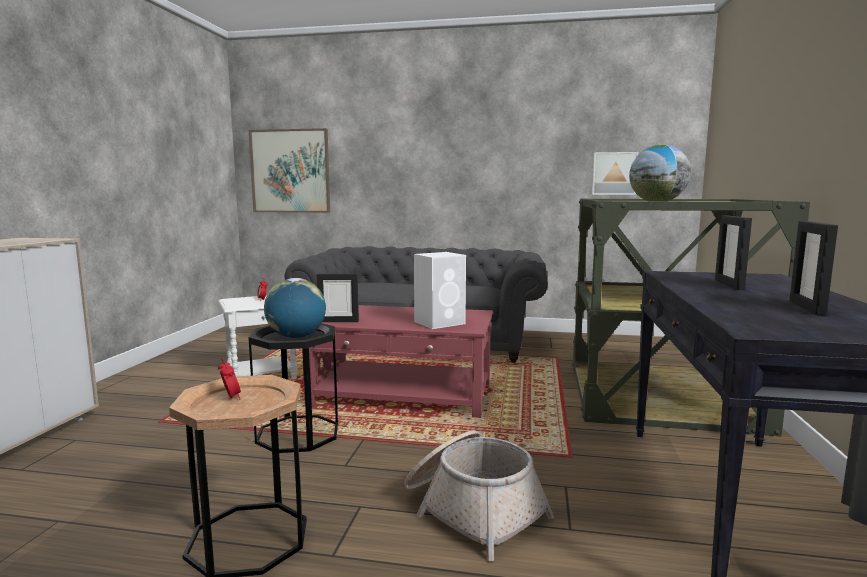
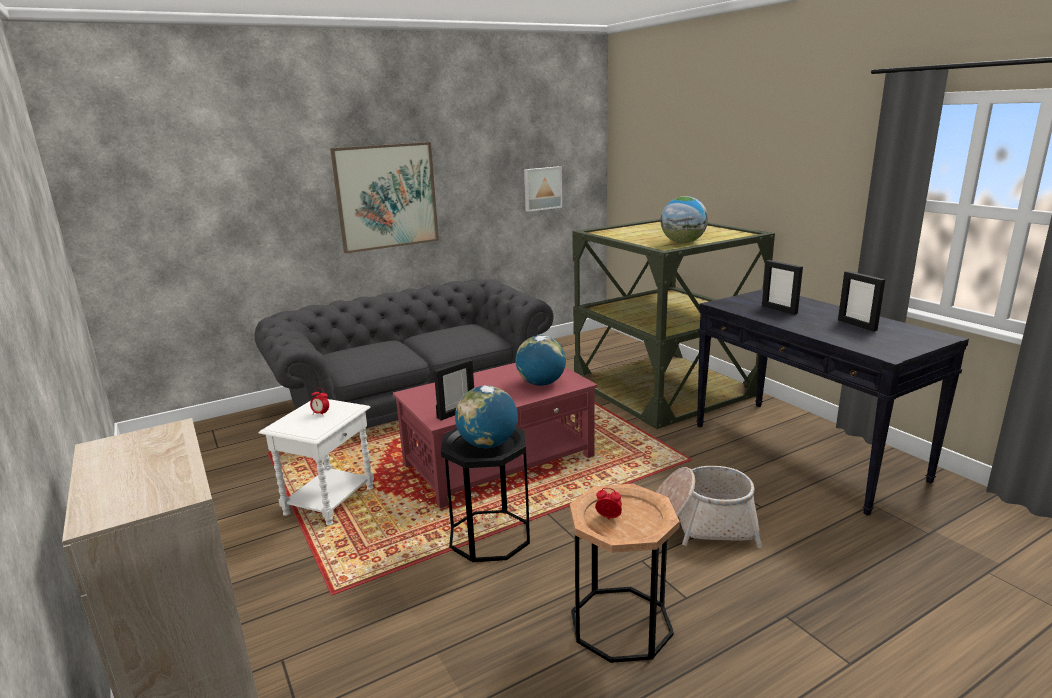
camera: 40 degrees left, 10 degrees up
picture [249,128,330,213] -> picture moved to [330,142,439,253]
white speaker [414,252,466,329] -> globe [516,335,566,386]

